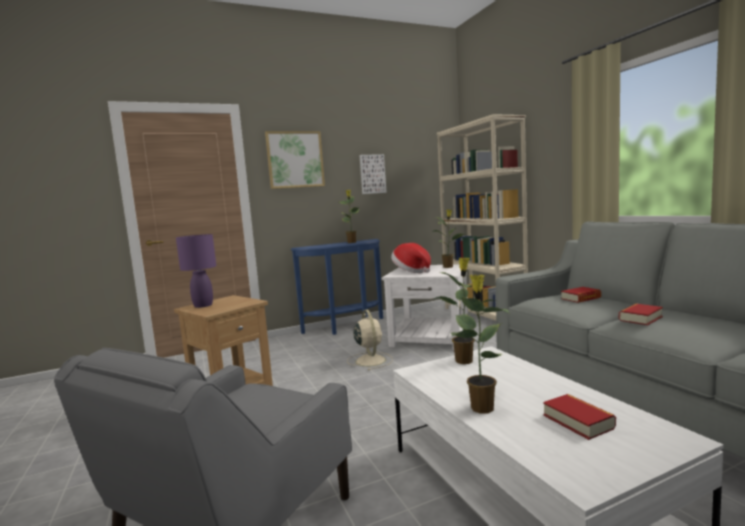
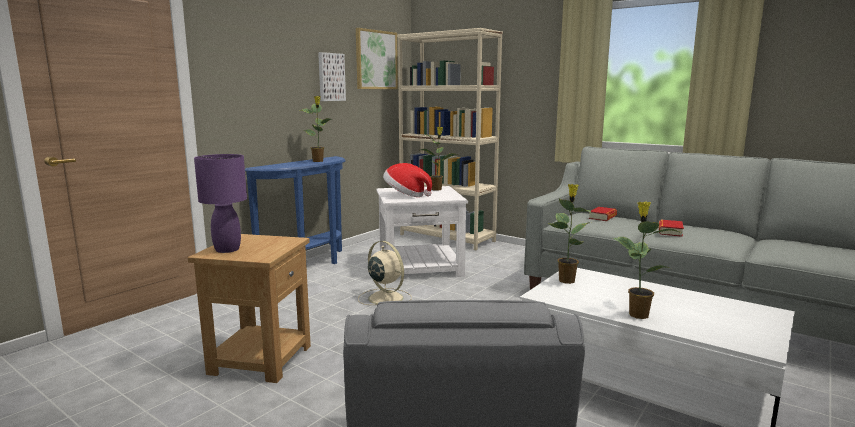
camera: 30 degrees left, 5 degrees up
picture [265,131,325,189] -> picture moved to [356,28,398,89]
book [543,394,616,440] -> none

